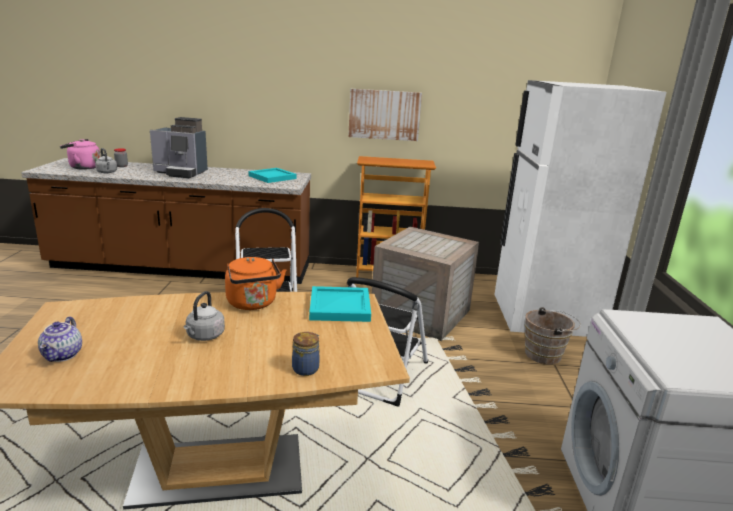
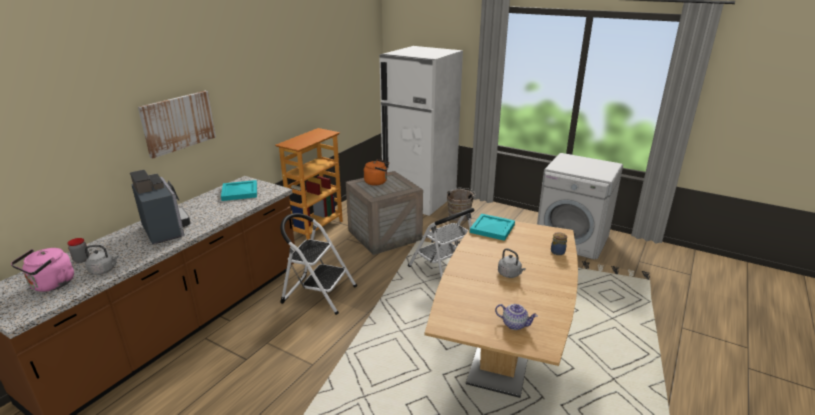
camera: 60 degrees left, 5 degrees up
coffee machine [150,117,208,178] -> coffee machine turned 75 degrees counterclockwise [130,170,191,244]
orange kettle [225,257,286,310] -> orange kettle moved to [364,159,389,185]
picture [348,89,422,141] -> picture moved to [138,91,216,159]

